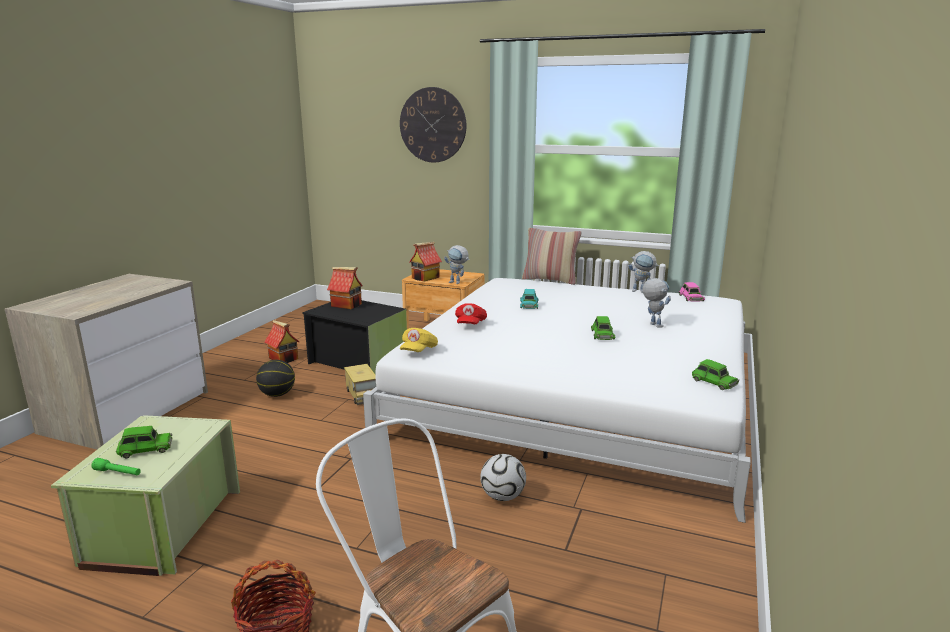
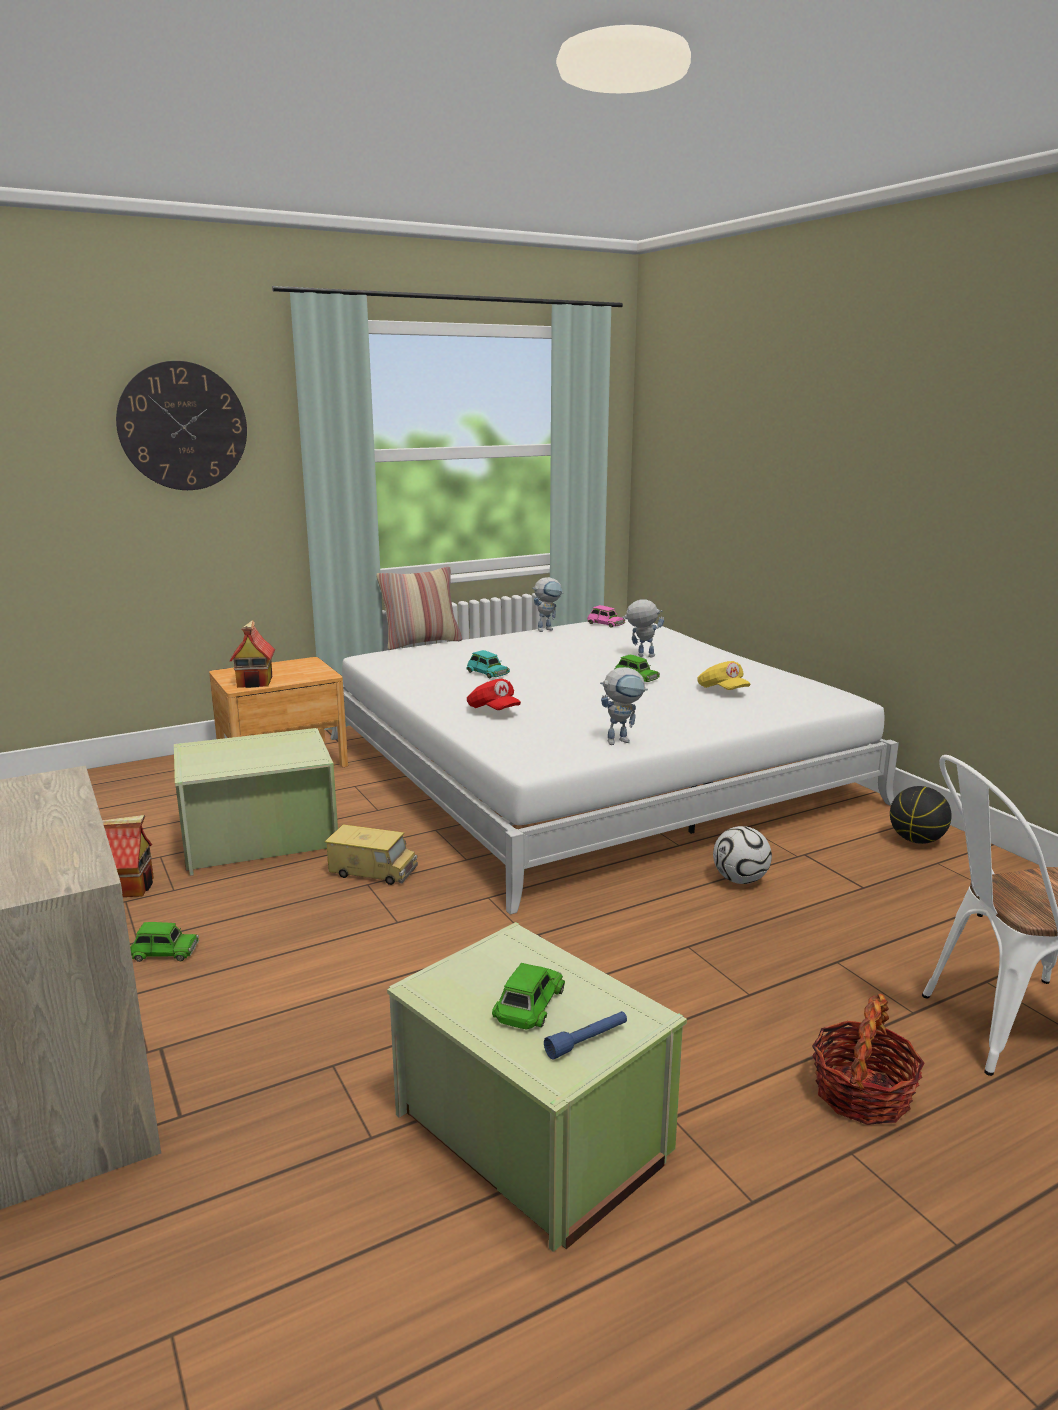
camera: 50 degrees left, 0 degrees up
green flashlight [92,458,141,475] -> blue flashlight [544,1011,627,1060]
basketball [256,360,295,397] -> basketball moved to [890,786,952,844]
black storage box [302,300,407,375] -> green storage box [174,728,338,876]
toy house [327,267,362,309] -> none
yellow cap [400,328,438,352] -> yellow cap moved to [697,661,751,690]
toy robot [444,245,470,284] -> toy robot moved to [600,667,648,745]
green toy car [692,359,739,390] -> green toy car moved to [130,922,199,962]

